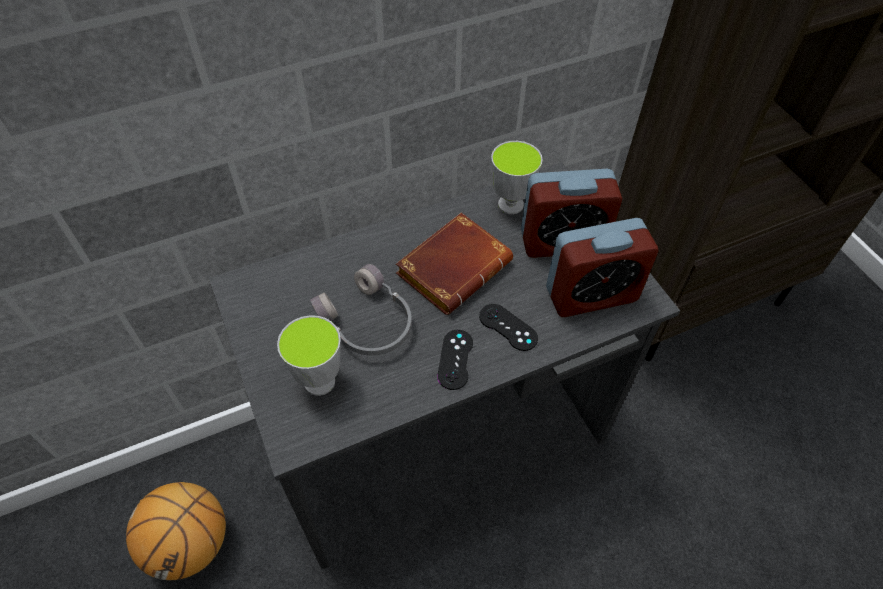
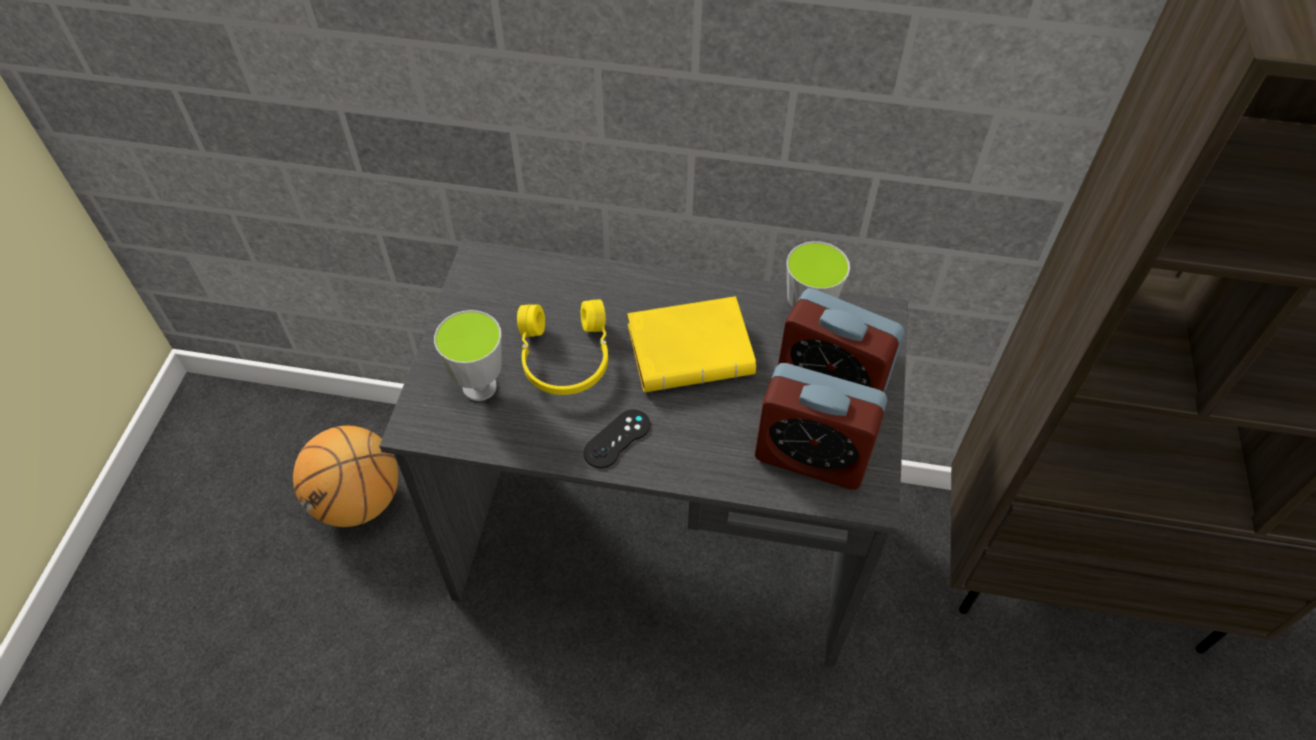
camera: 35 degrees right, 0 degrees up
grey headphones [310,264,412,356] -> yellow headphones [517,299,608,395]
brown book [396,213,513,315] -> yellow book [627,296,757,392]
black game controller [479,304,538,351] -> none

